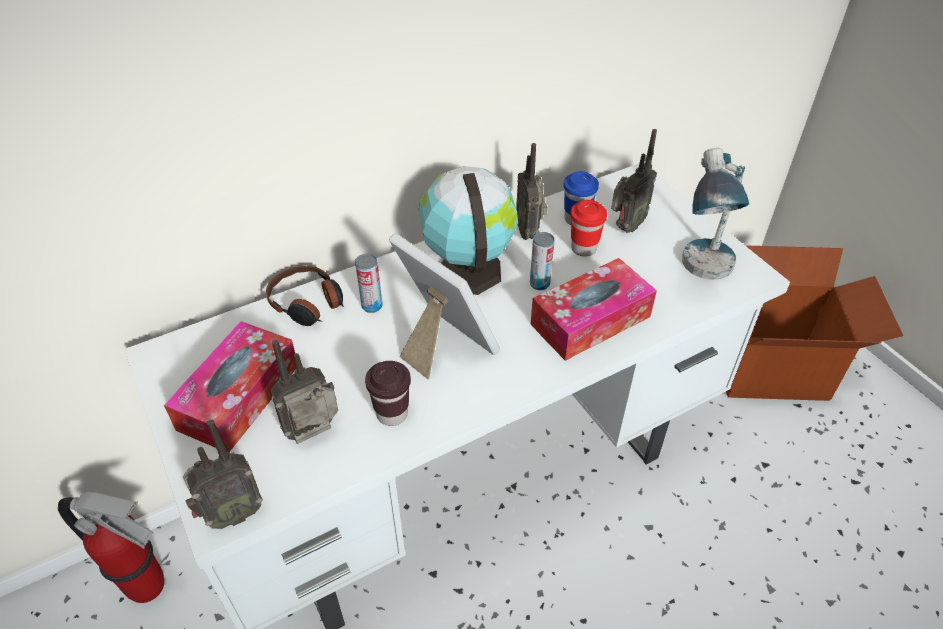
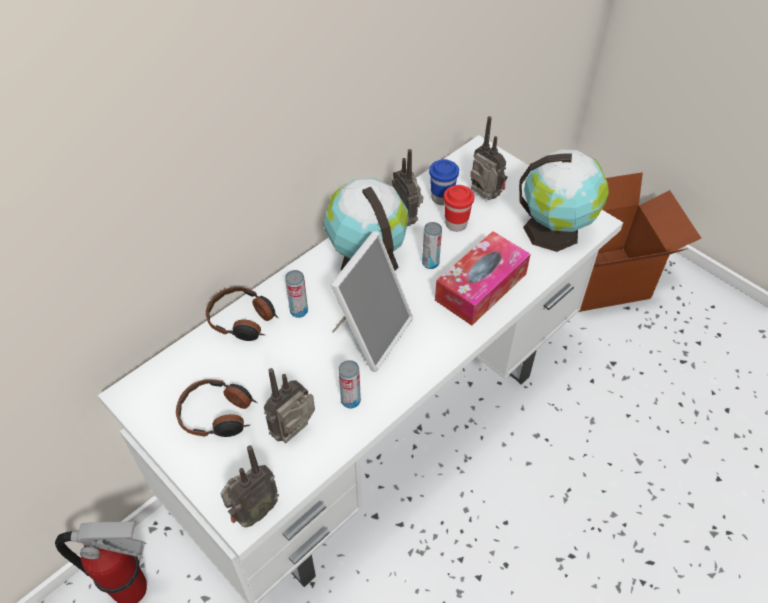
camera: 15 degrees left, 5 degrees up
tissue box [164,321,296,452] -> headphones [176,379,258,437]
brown cup [365,361,411,426] -> can [339,360,361,409]
picture frame [389,234,500,379] -> picture frame turned 90 degrees clockwise [330,231,413,372]
radio [611,129,657,233] -> radio turned 75 degrees counterclockwise [470,116,507,200]
table lamp [682,148,749,280] -> globe [519,150,609,252]

